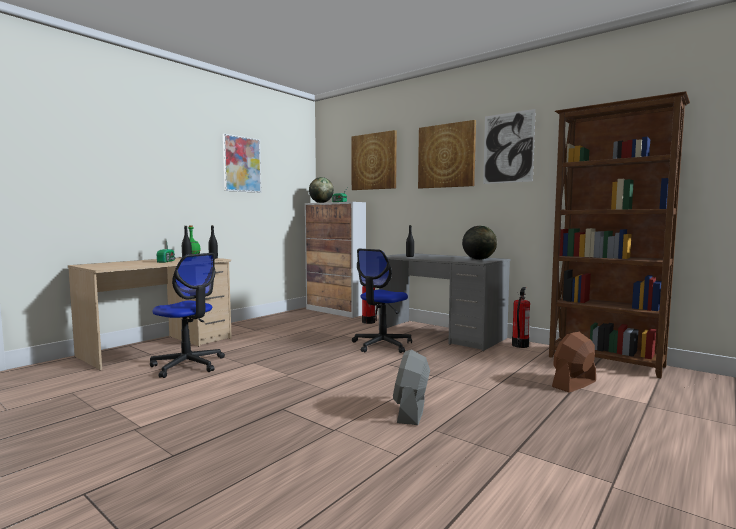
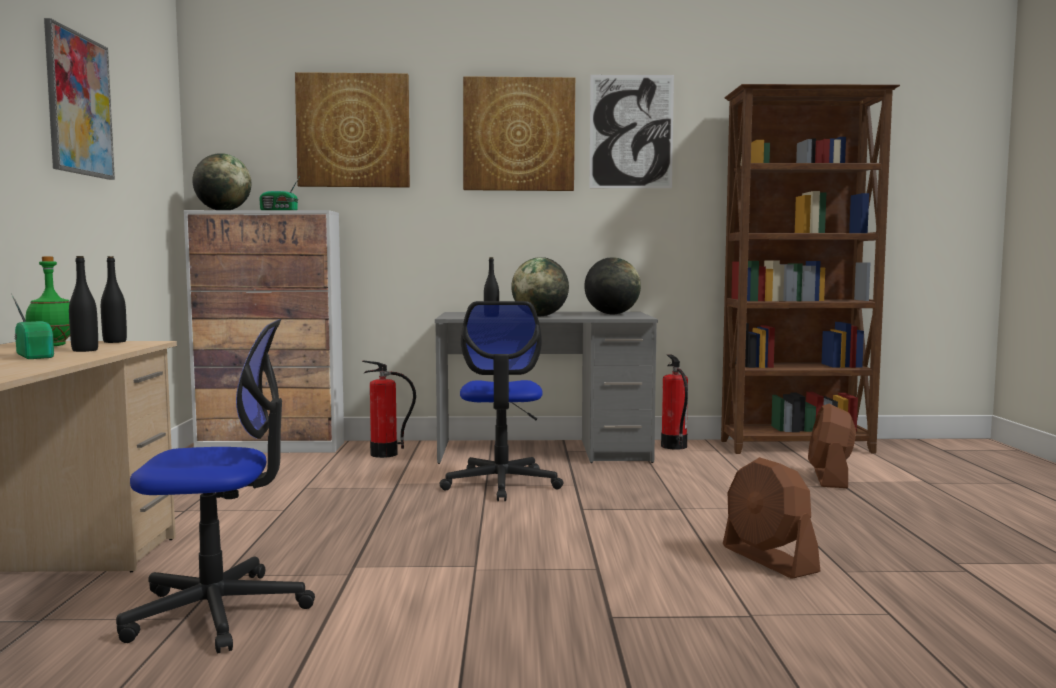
camera: 40 degrees left, 0 degrees up
grey fan [393,350,430,425] -> brown fan [723,457,820,579]
none -> globe [511,257,569,316]

